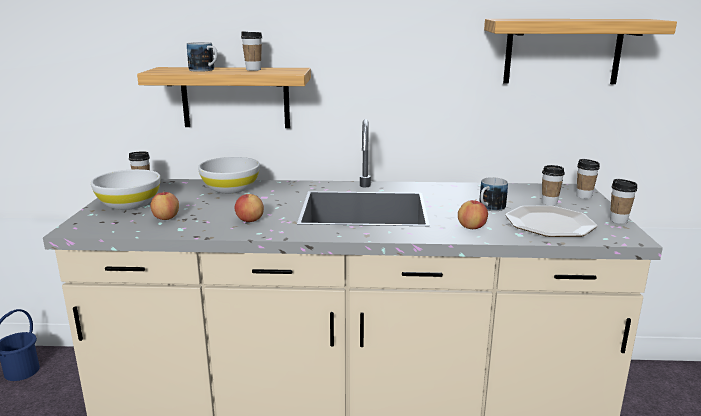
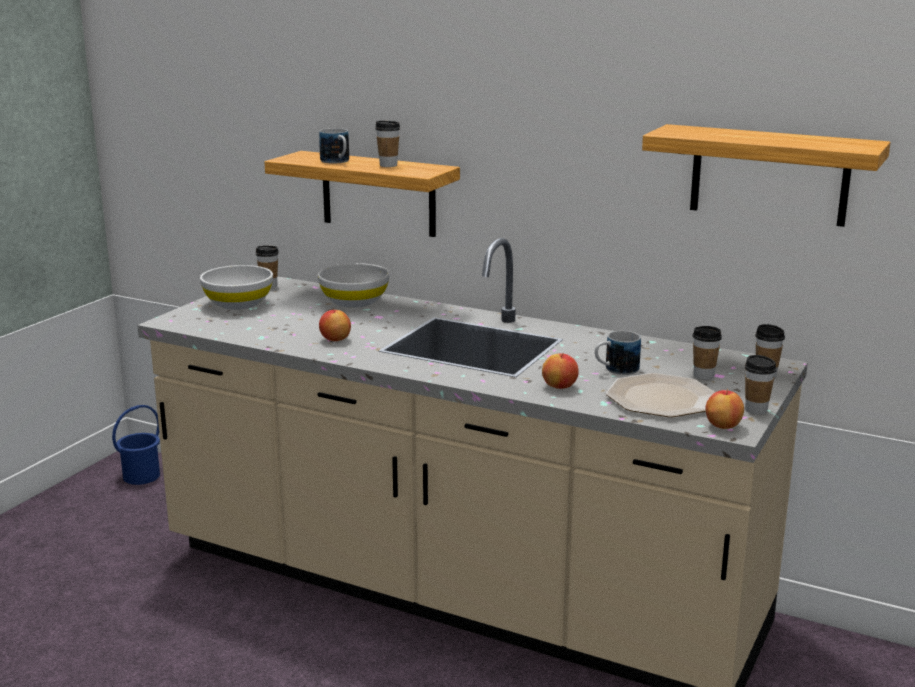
camera: 25 degrees right, 0 degrees up
apple [150,192,179,220] -> apple moved to [705,389,744,429]

